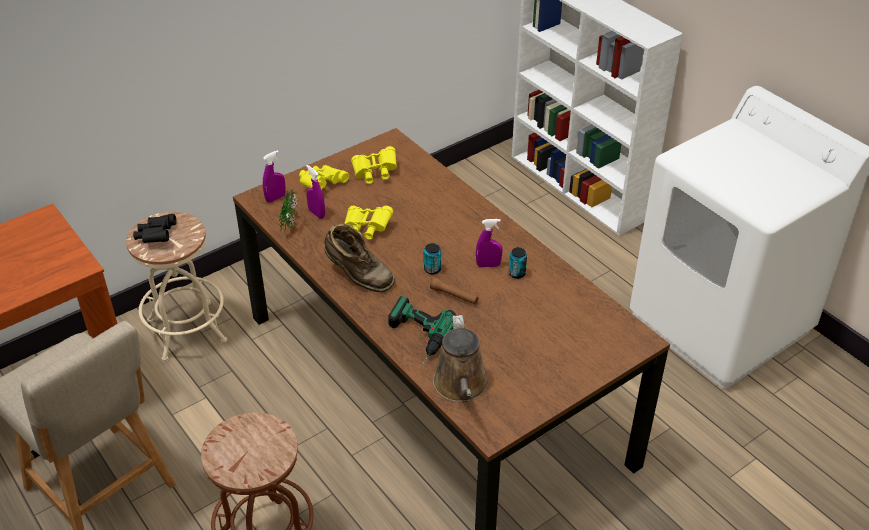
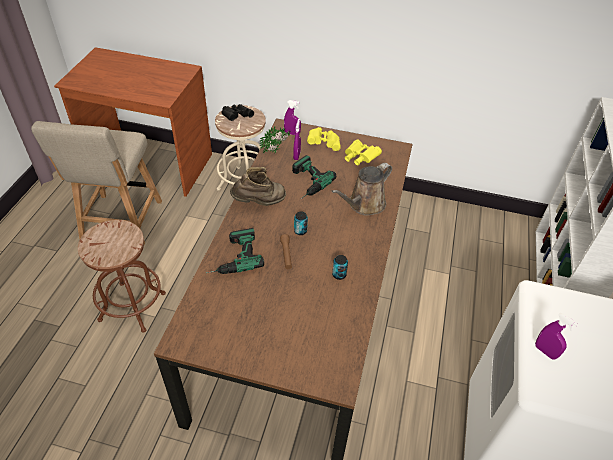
camera: 50 degrees right, 5 degrees up
brown boot [324,224,395,292] -> brown boot turned 105 degrees counterclockwise [230,167,286,206]
yellow binoculars [344,206,393,239] -> power drill [292,155,336,199]
brown watering can [433,315,489,402] -> brown watering can moved to [331,163,392,215]
purple spray bottle [476,219,503,267] -> purple spray bottle moved to [535,313,578,360]

